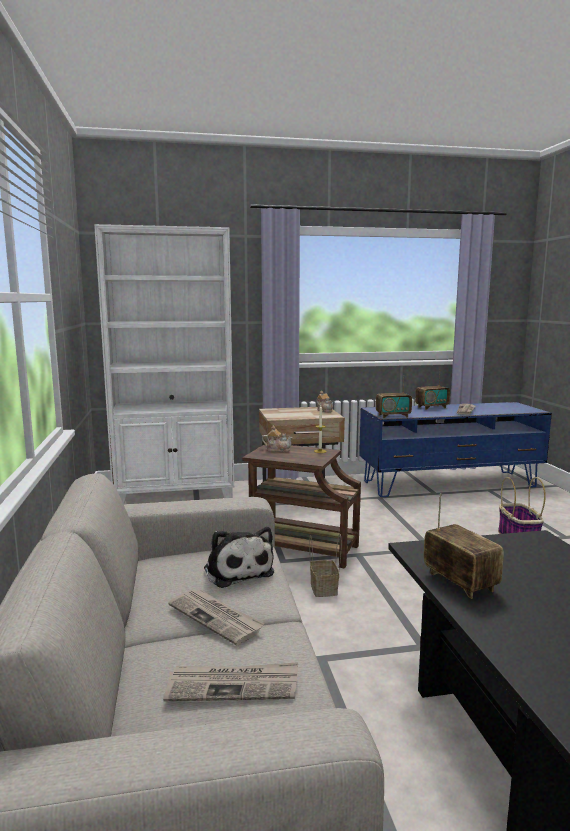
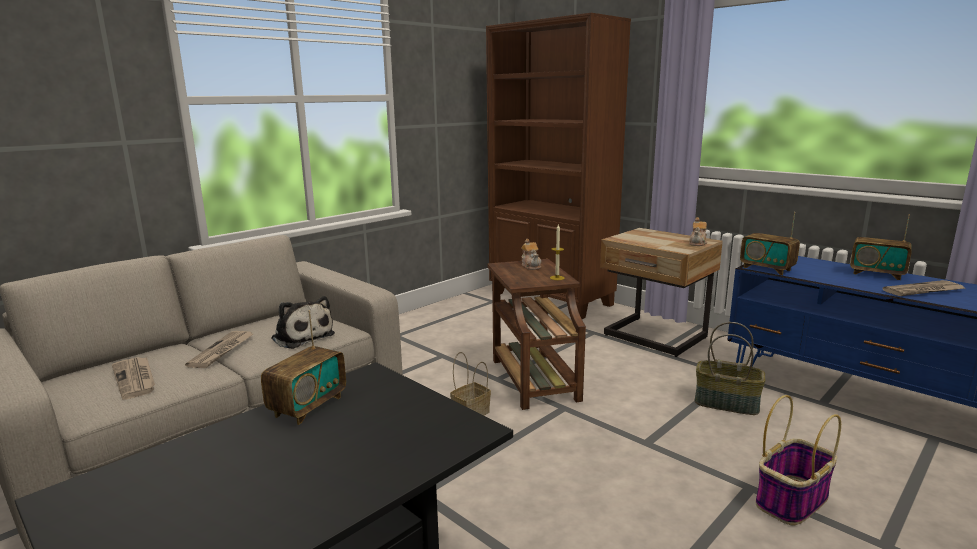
camera: 55 degrees right, 5 degrees up
white bookcase [94,224,234,504] -> brown bookcase [486,13,631,319]
plush toy [204,527,274,588] -> plush toy turned 75 degrees counterclockwise [271,296,335,349]
none -> basket [695,322,766,415]

